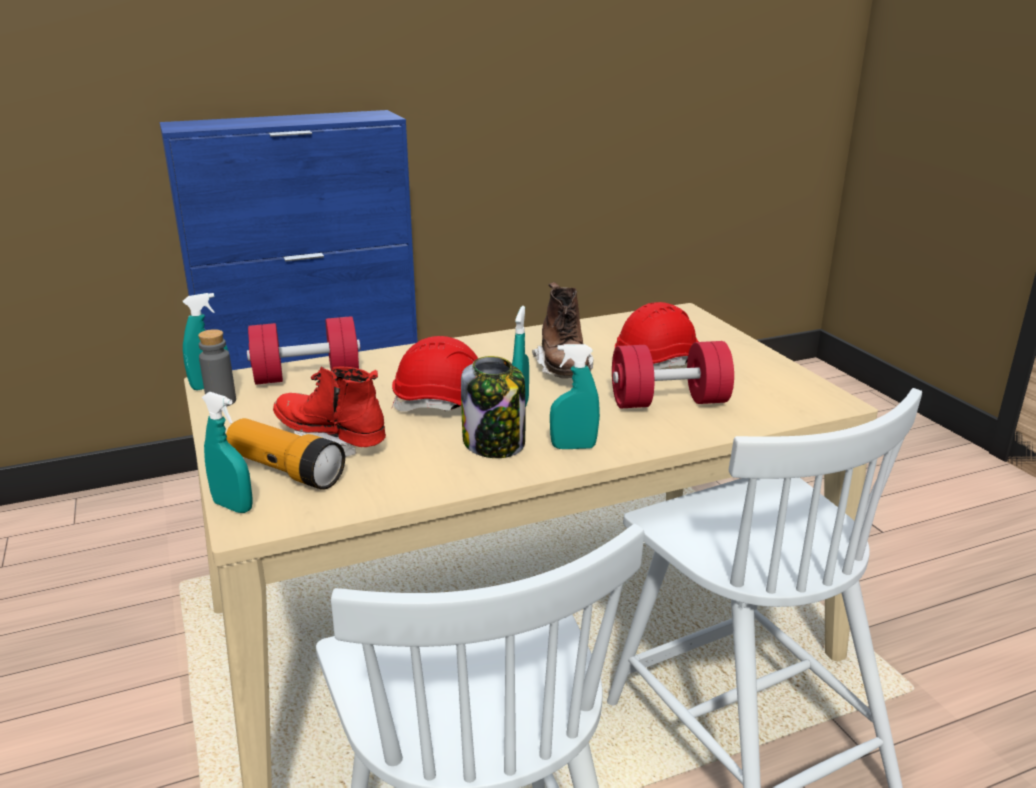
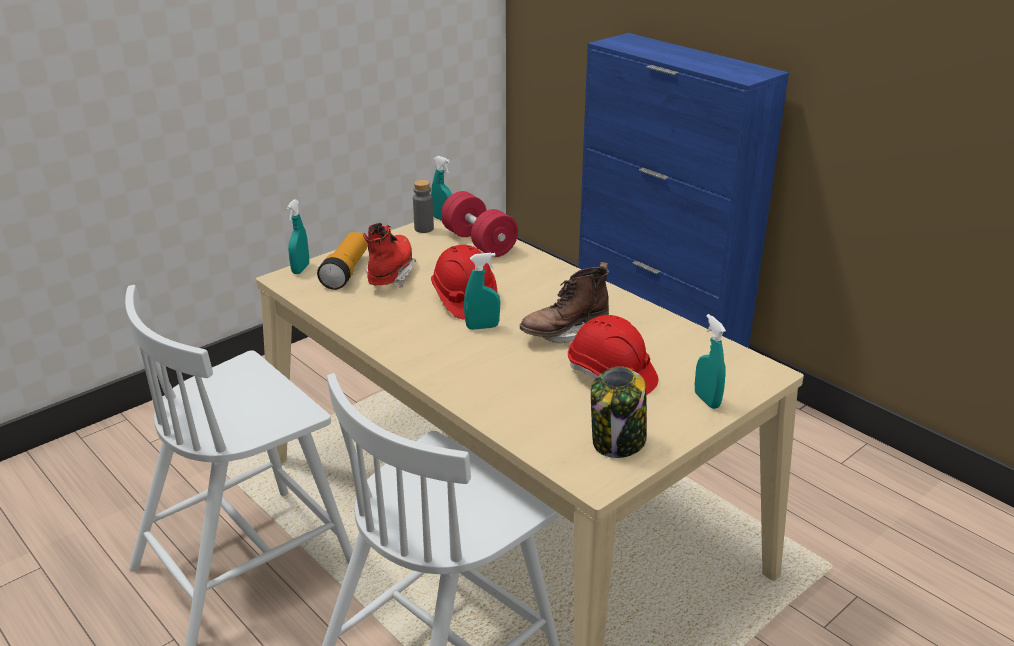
camera: 70 degrees right, 5 degrees up
jar [461,356,525,458] -> jar moved to [591,366,647,458]
turquoise spray bottle [550,344,600,449] -> turquoise spray bottle moved to [695,314,726,409]
red dumbbell [612,341,734,408] -> none

